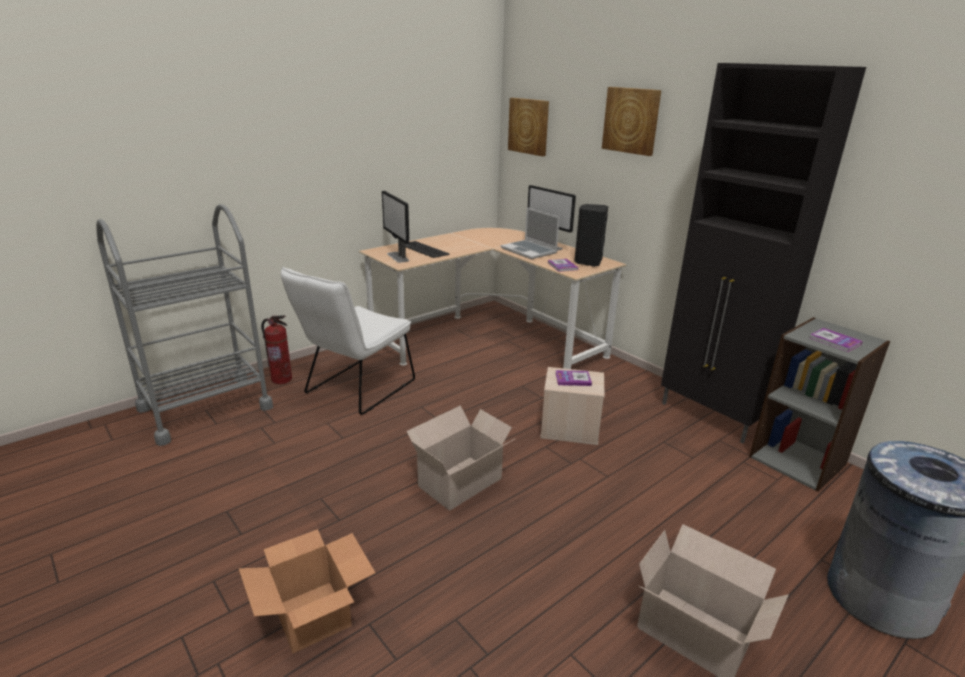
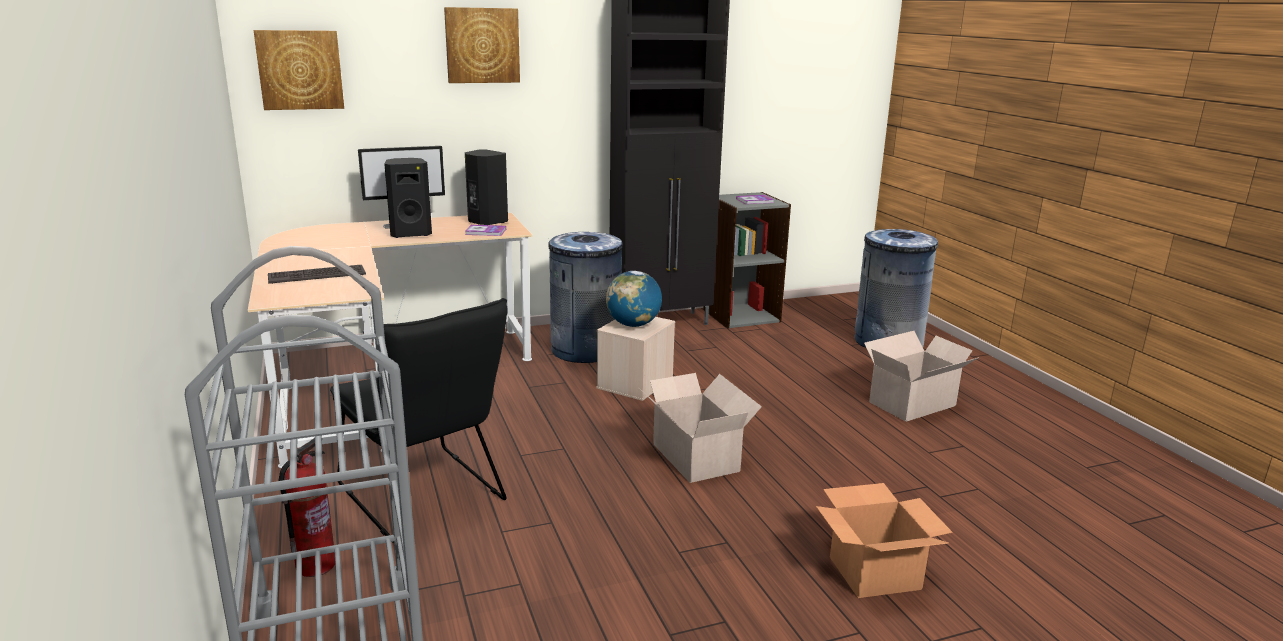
camera: 70 degrees left, 5 degrees down
white chair [281,267,415,415] -> black chair [330,298,508,543]
monitor [382,191,410,263] -> none
laptop [501,208,560,259] -> black speaker [384,158,432,238]
book [555,370,592,386] -> globe [606,271,662,327]
none -> grey trash can [548,232,622,363]

